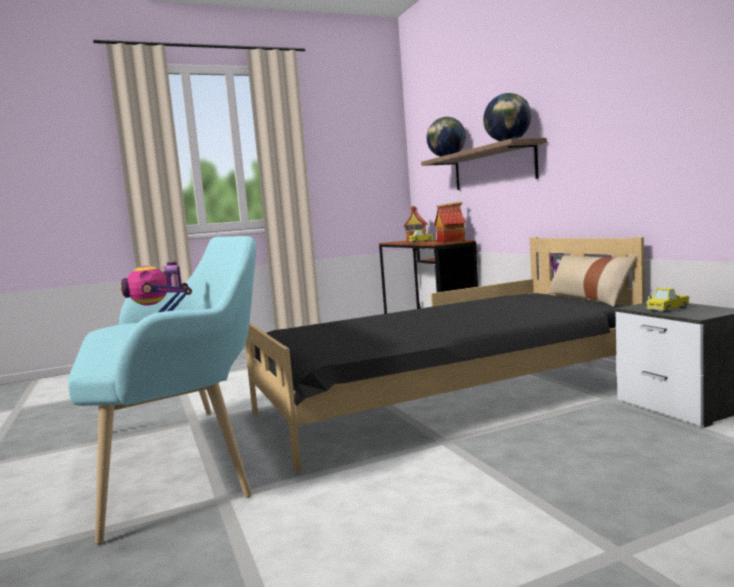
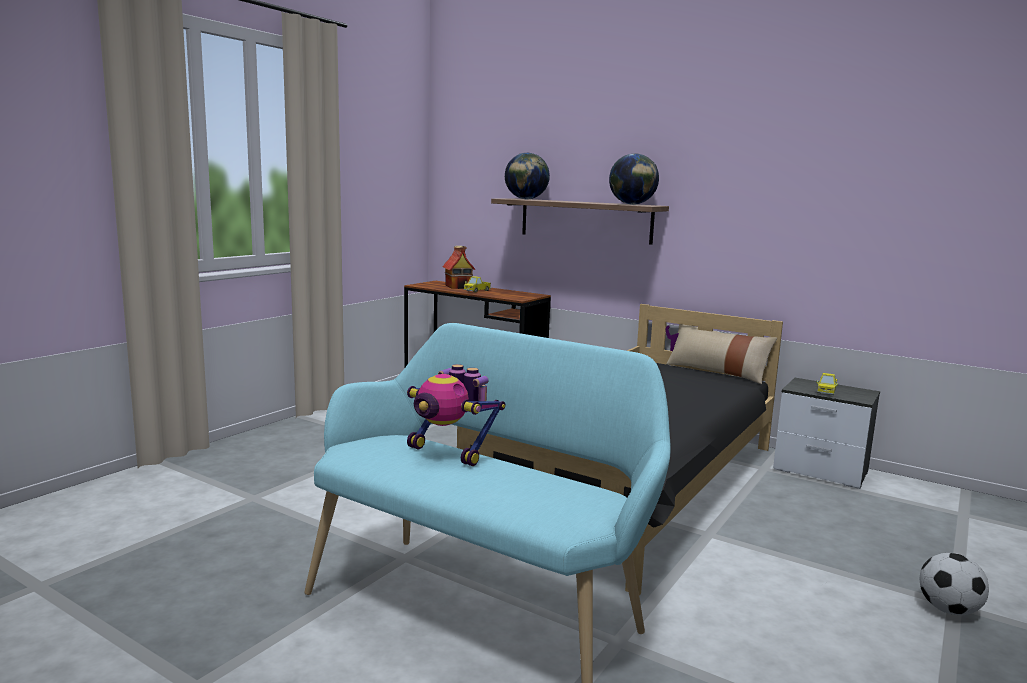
camera: 35 degrees left, 5 degrees up
toy house [434,201,466,243] -> none
none -> football [920,553,989,615]

